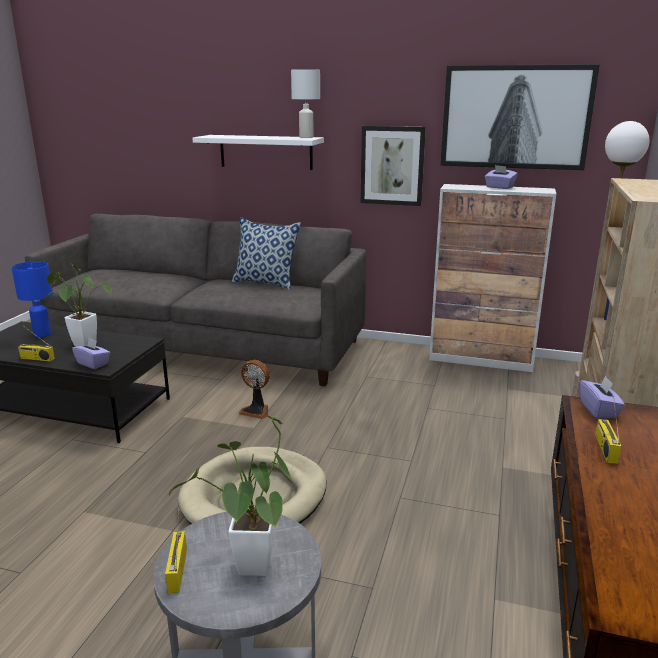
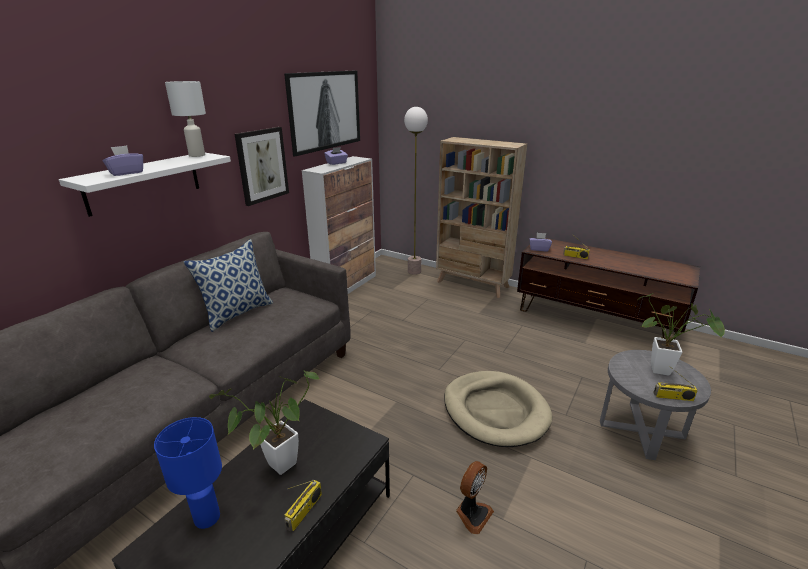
camera: 75 degrees left, 5 degrees up
purple tissue box [72,338,110,369] -> purple tissue box moved to [103,145,143,176]
fan [239,360,270,419] -> fan moved to [456,461,494,534]

